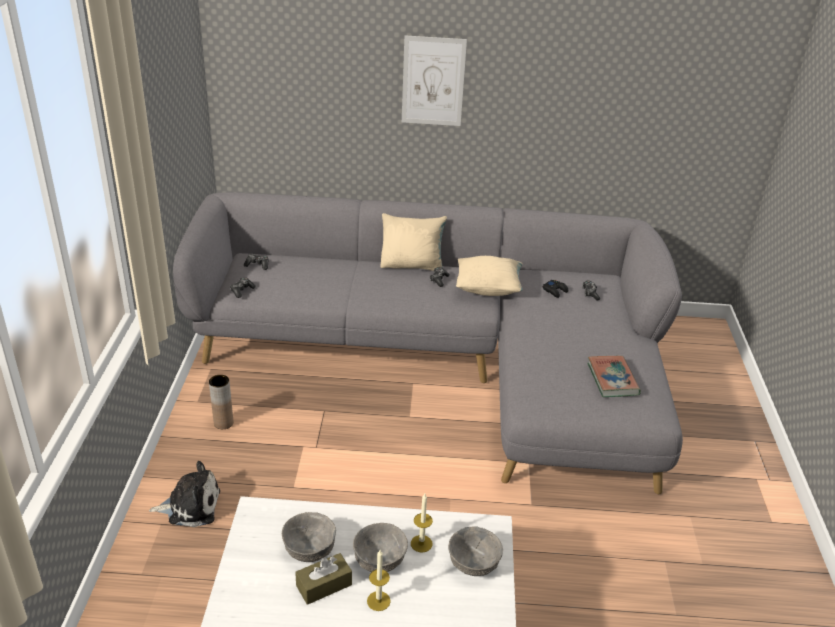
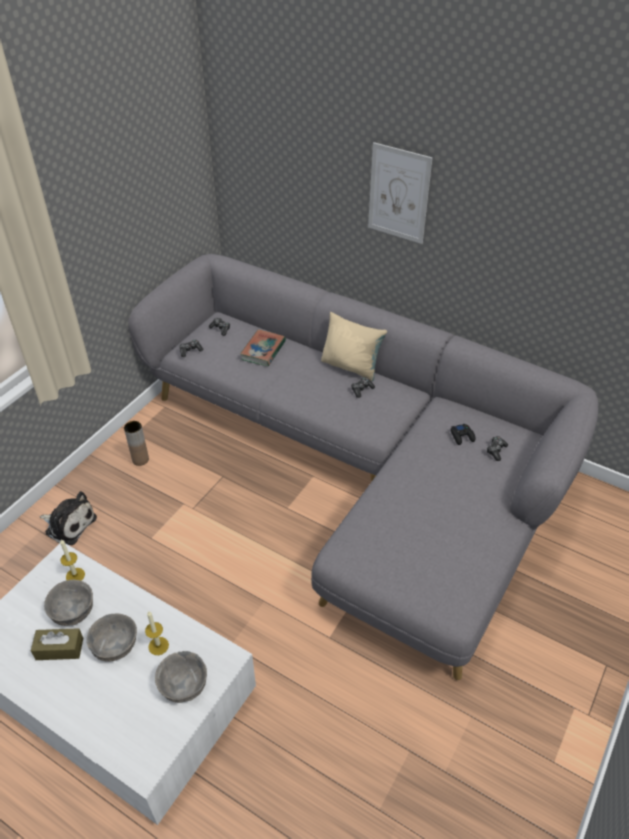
camera: 30 degrees right, 10 degrees up
candle [367,550,391,611] -> candle moved to [60,539,85,581]
beige pillow [456,256,523,296] -> none
book [587,356,641,397] -> book moved to [240,329,286,366]

